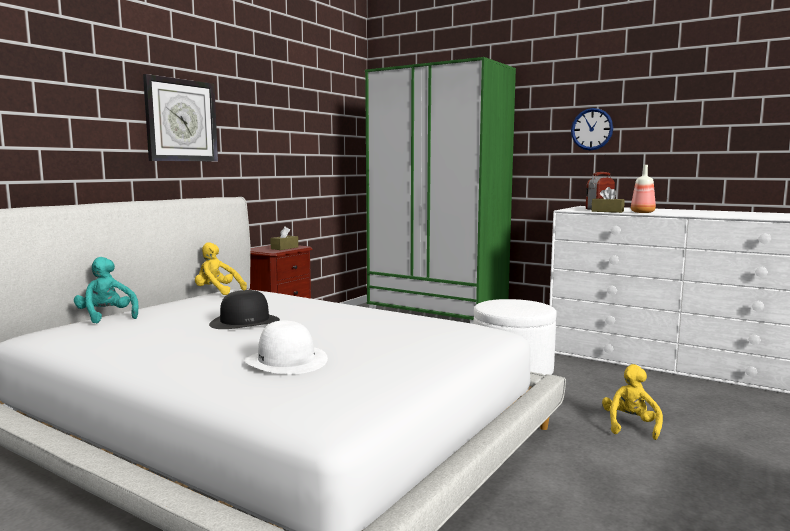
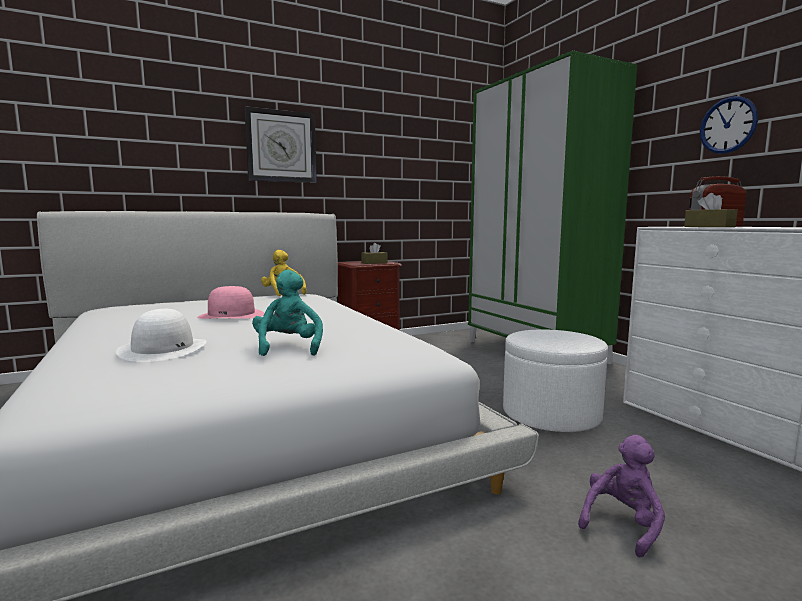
camera: 30 degrees right, 0 degrees up
turquoise plush toy [74,257,139,324] -> turquoise plush toy moved to [252,270,323,356]
black hat [209,290,280,329] -> pink hat [197,286,264,319]
yellow plush toy [602,364,663,440] -> purple plush toy [578,435,665,558]
bottle [631,165,656,213] -> none

